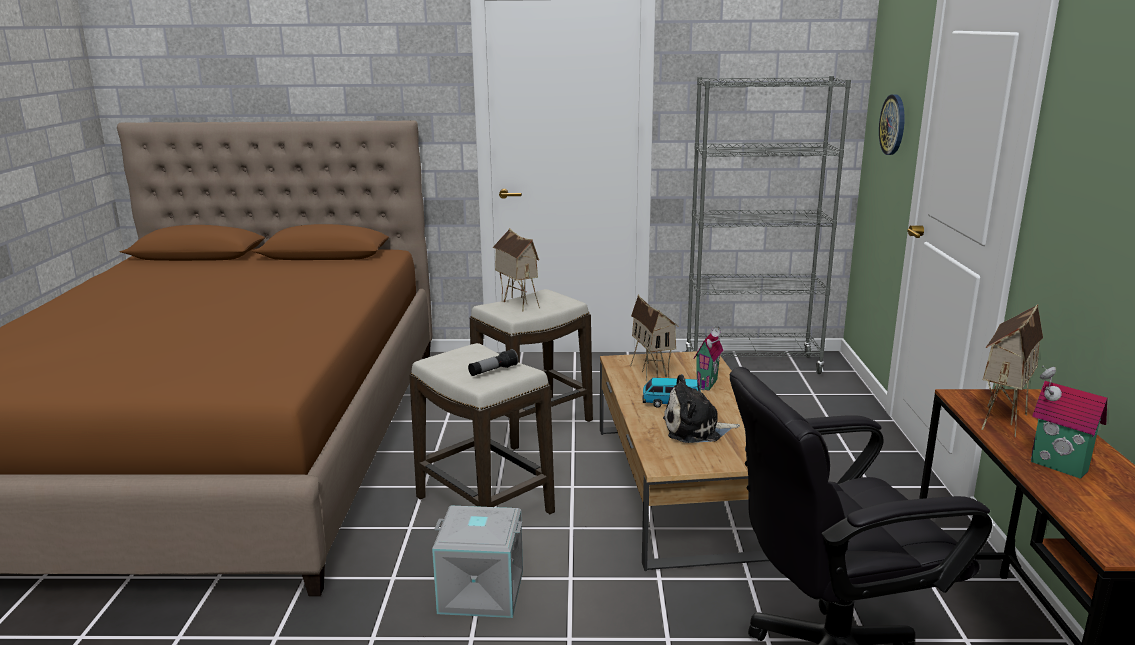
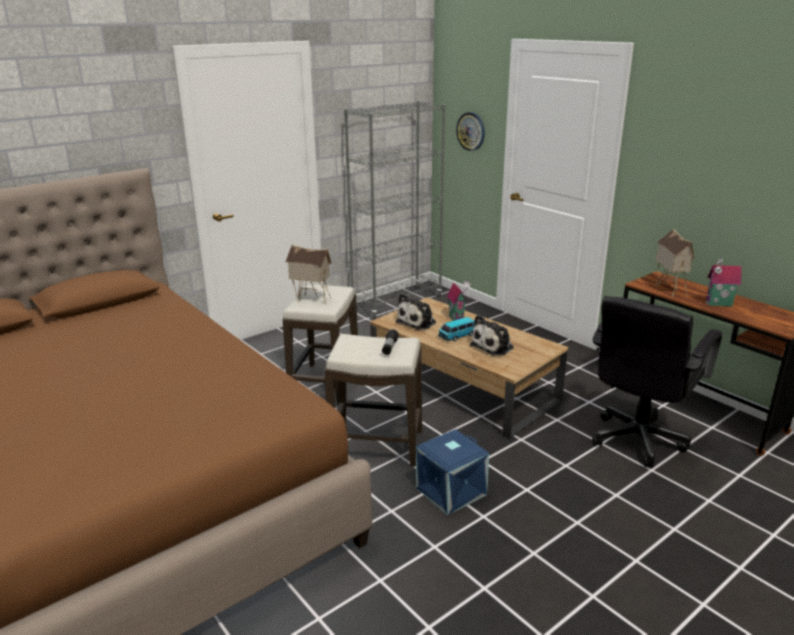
camera: 40 degrees left, 5 degrees up
grey storage box [432,506,523,618] -> blue storage box [416,429,489,515]
toy house [630,295,679,381] -> plush toy [396,293,436,330]

